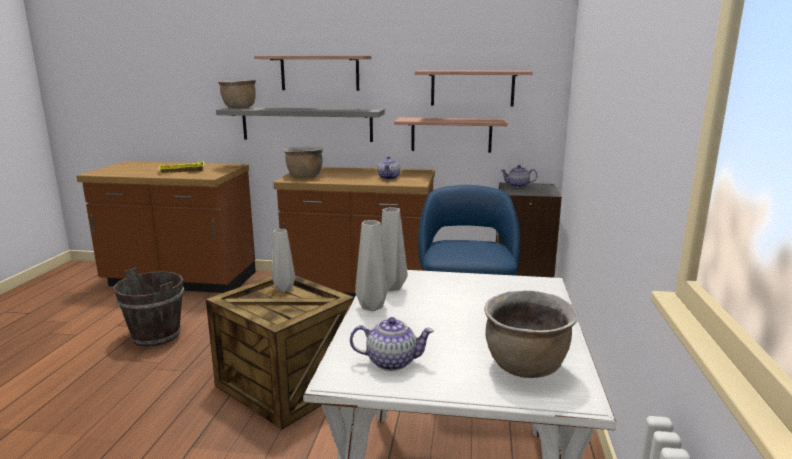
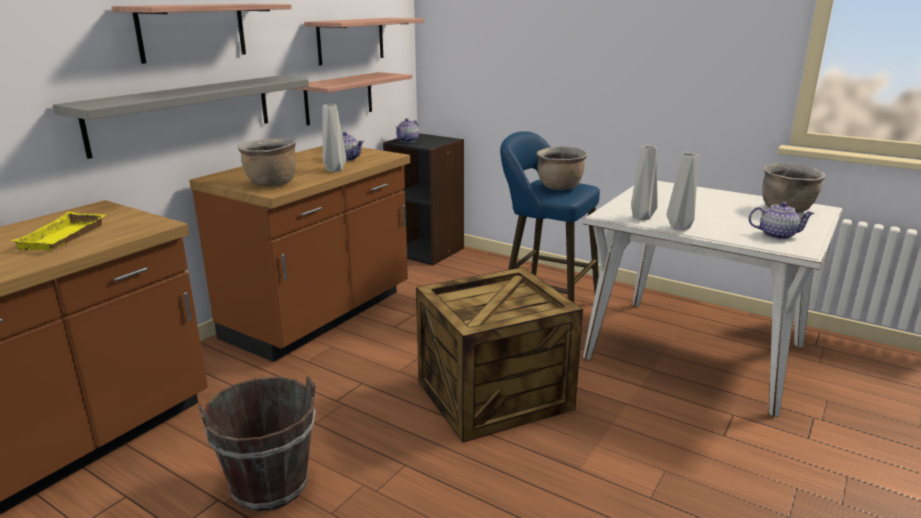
camera: 65 degrees left, 5 degrees up
brown cooking pot [218,80,256,108] -> brown cooking pot moved to [537,147,588,190]
grey vase [272,229,295,292] -> grey vase moved to [322,104,346,172]
teapot [350,317,434,371] -> teapot turned 75 degrees clockwise [748,202,815,239]

